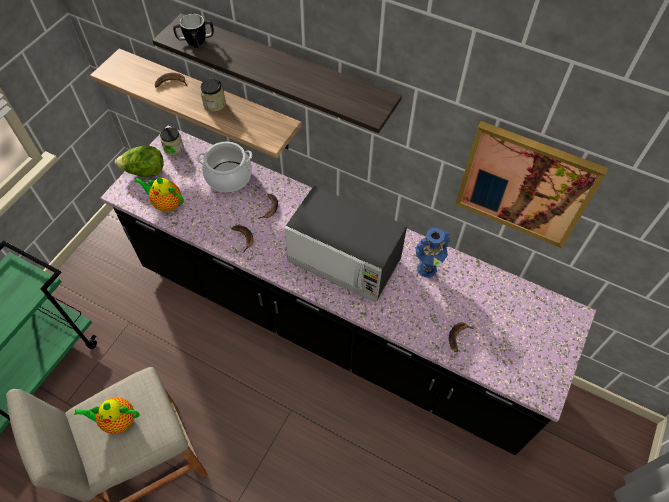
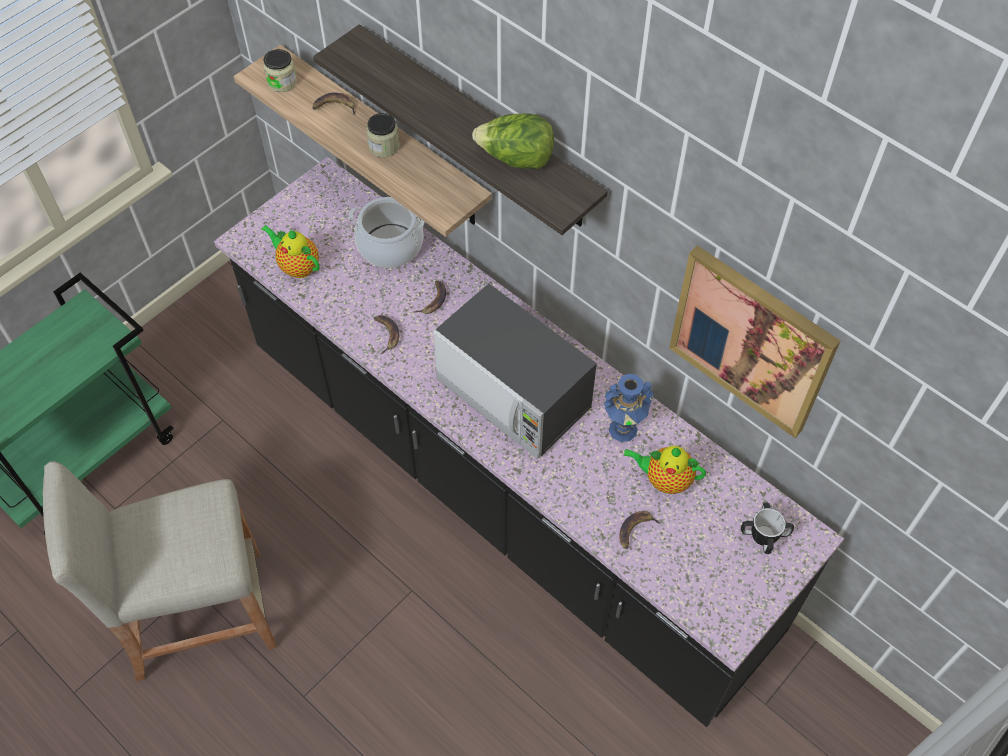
camera: 15 degrees right, 0 degrees up
teapot [74,397,140,434] -> teapot moved to [624,446,706,494]
lettuce [115,145,163,177] -> lettuce moved to [472,113,554,169]
jar [160,127,184,155] -> jar moved to [263,49,297,92]
mug [173,13,214,48] -> mug moved to [741,502,794,554]

